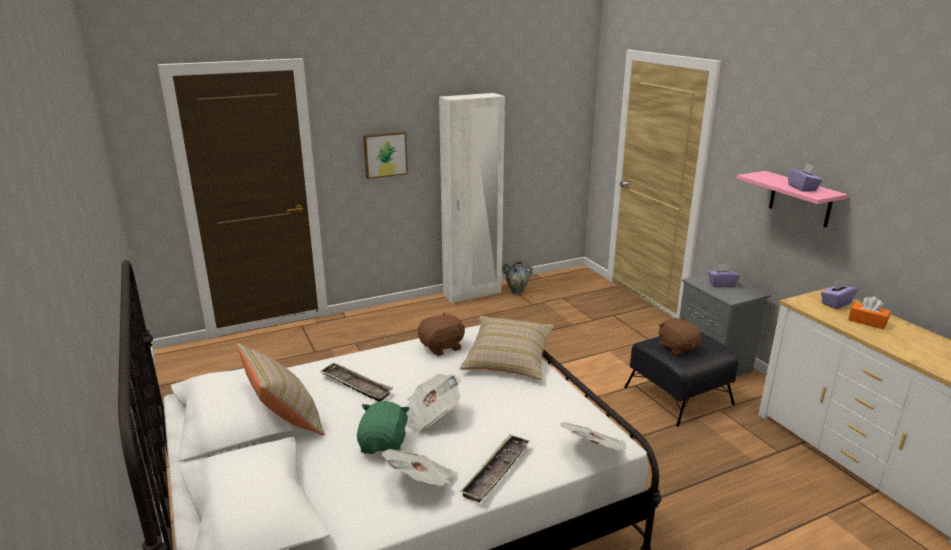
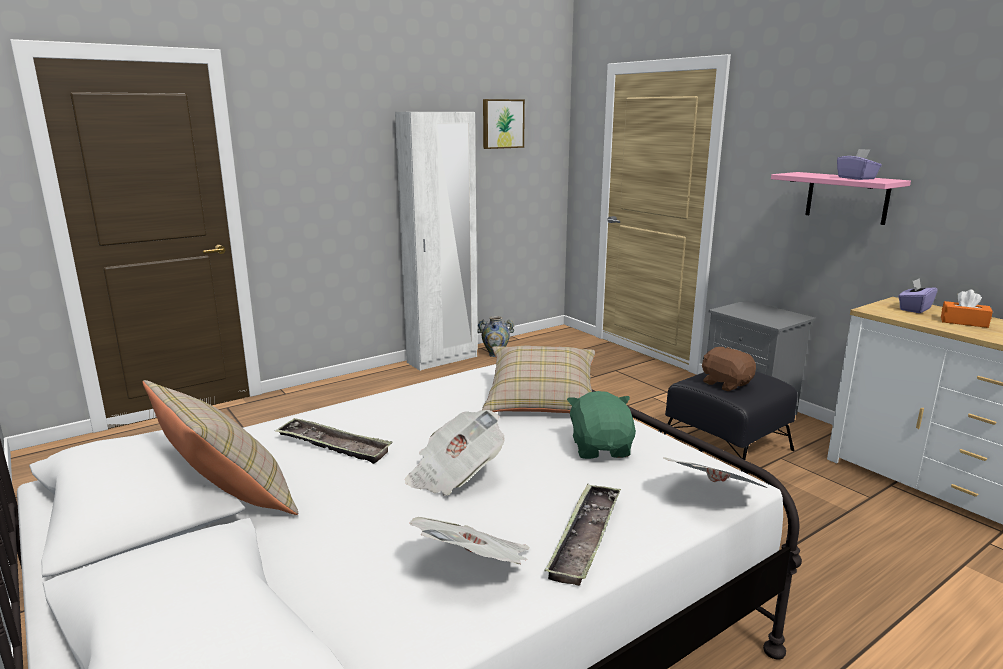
camera: 10 degrees left, 5 degrees down
green plush toy [357,401,410,454] -> green plush toy moved to [567,391,636,459]
picture [363,132,408,179] -> picture moved to [483,99,525,149]
brown plush toy [418,312,465,356] -> none
purple tissue box [708,264,740,287] -> none

